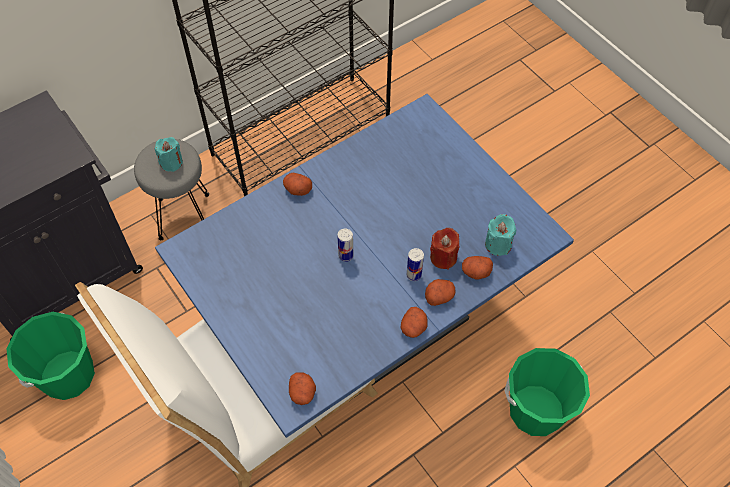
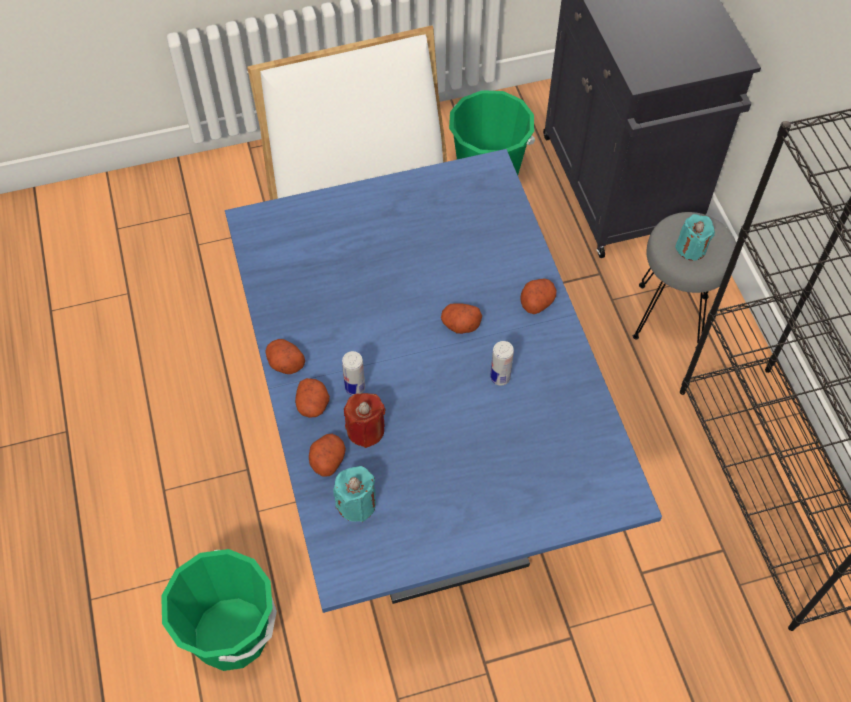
camera: 110 degrees right, 0 degrees up
potato [289,373,316,405] -> potato moved to [441,304,482,334]
can [337,229,353,262] -> can moved to [490,341,514,385]

